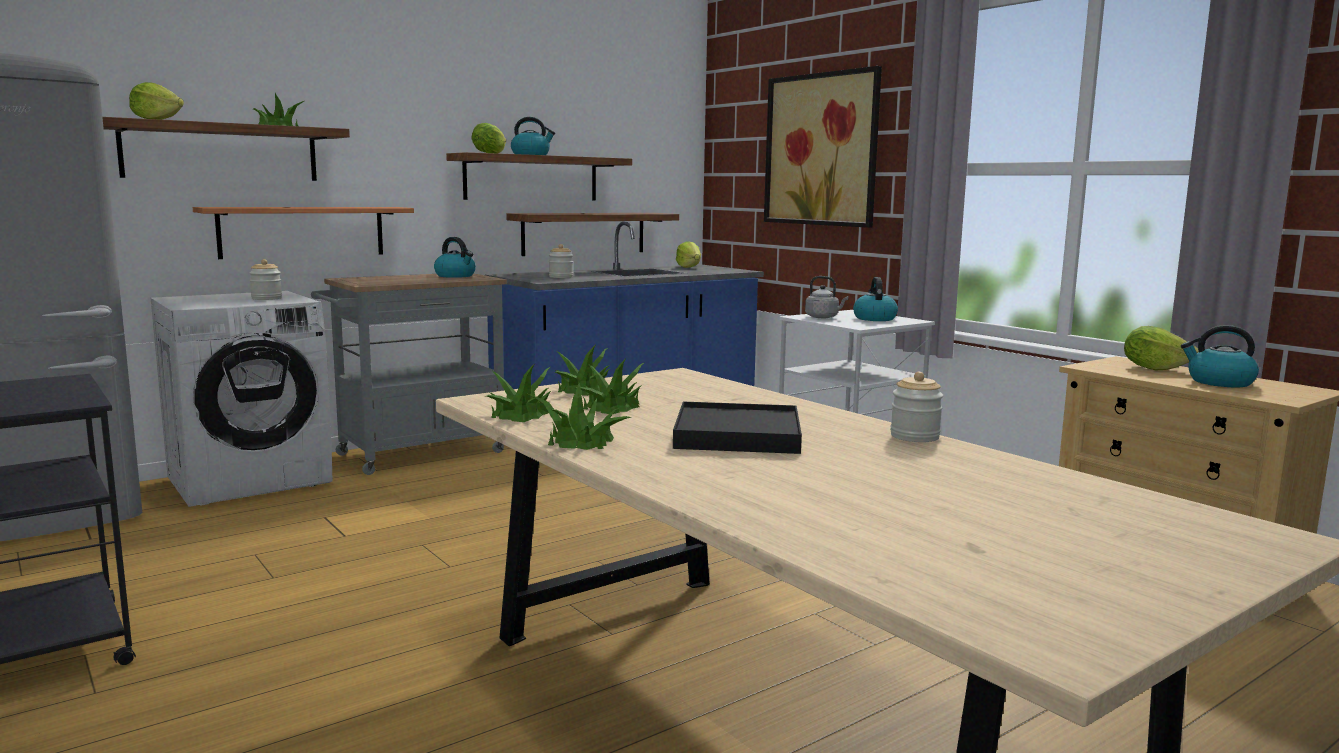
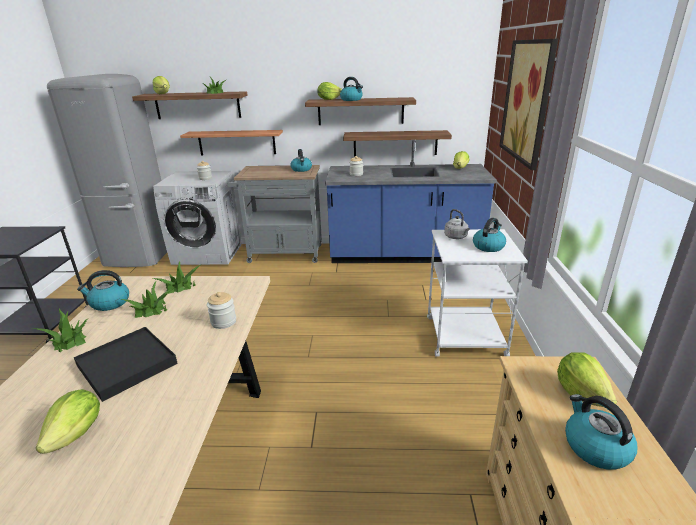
camera: 40 degrees right, 15 degrees up
potted plant [484,363,551,422] -> kettle [77,270,129,311]
jar [890,372,943,442] -> jar moved to [207,292,236,329]
none -> lettuce [36,389,100,454]

